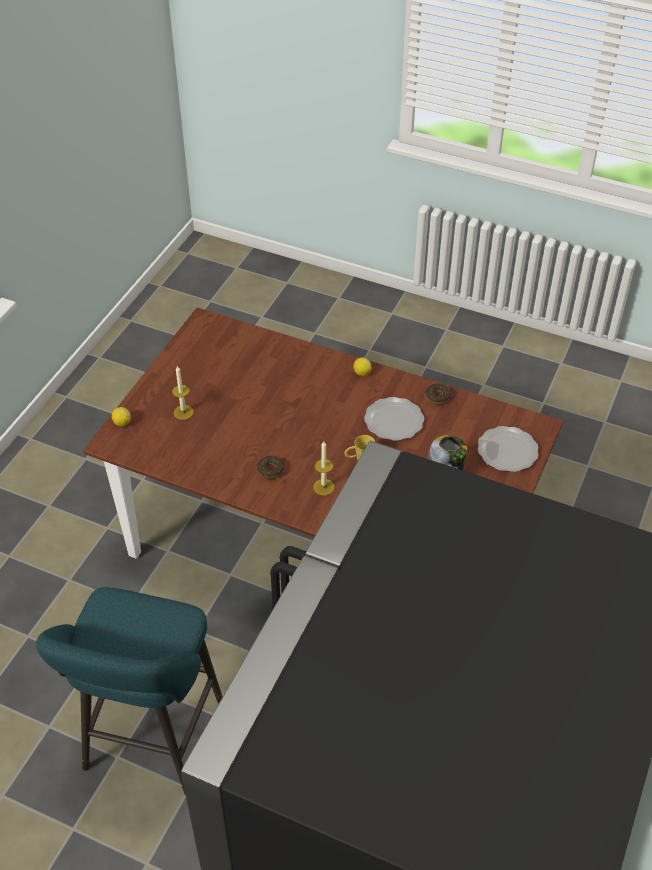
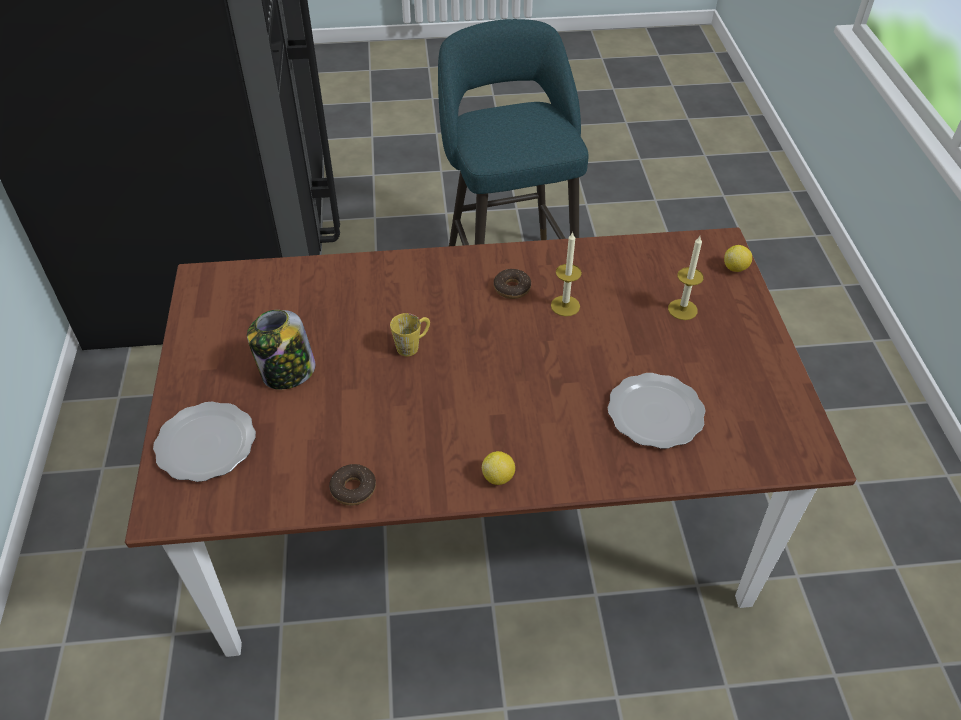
camera: 150 degrees right, 0 degrees up
candle [313,441,334,495] -> candle moved to [551,231,582,316]
plate [364,397,424,441] -> plate moved to [608,373,706,449]

